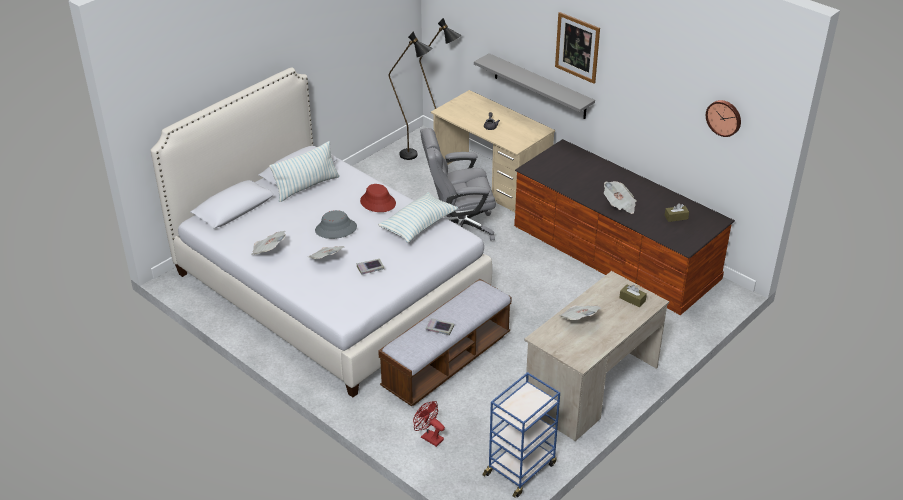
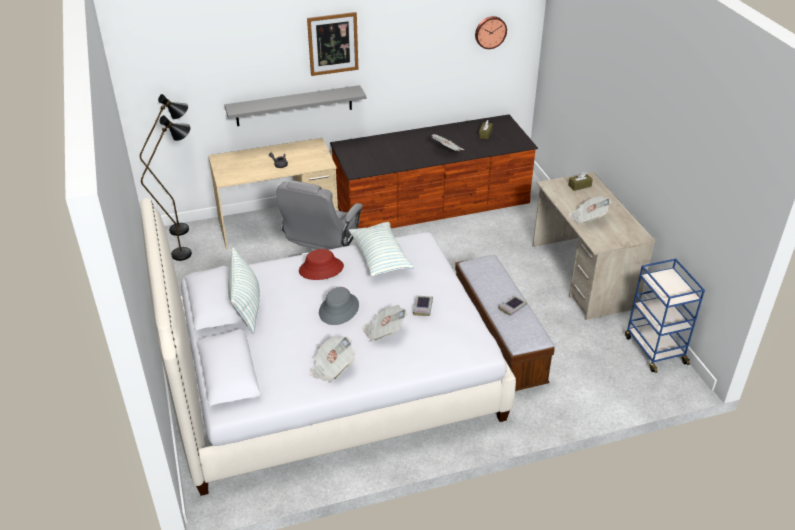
camera: 60 degrees left, 0 degrees up
red fan [413,401,445,447] -> none

